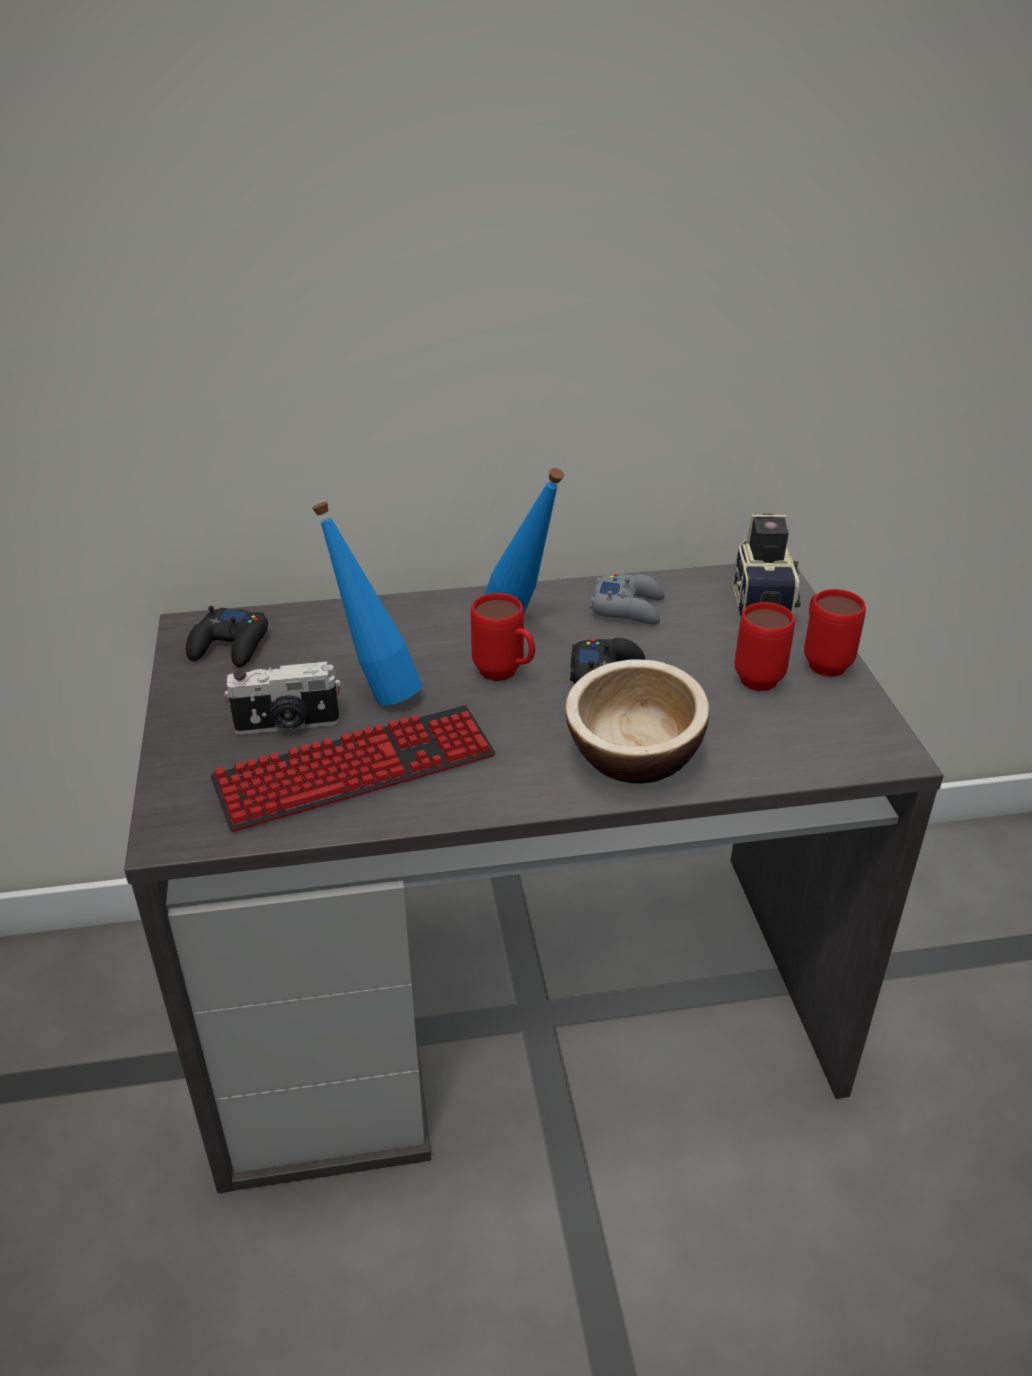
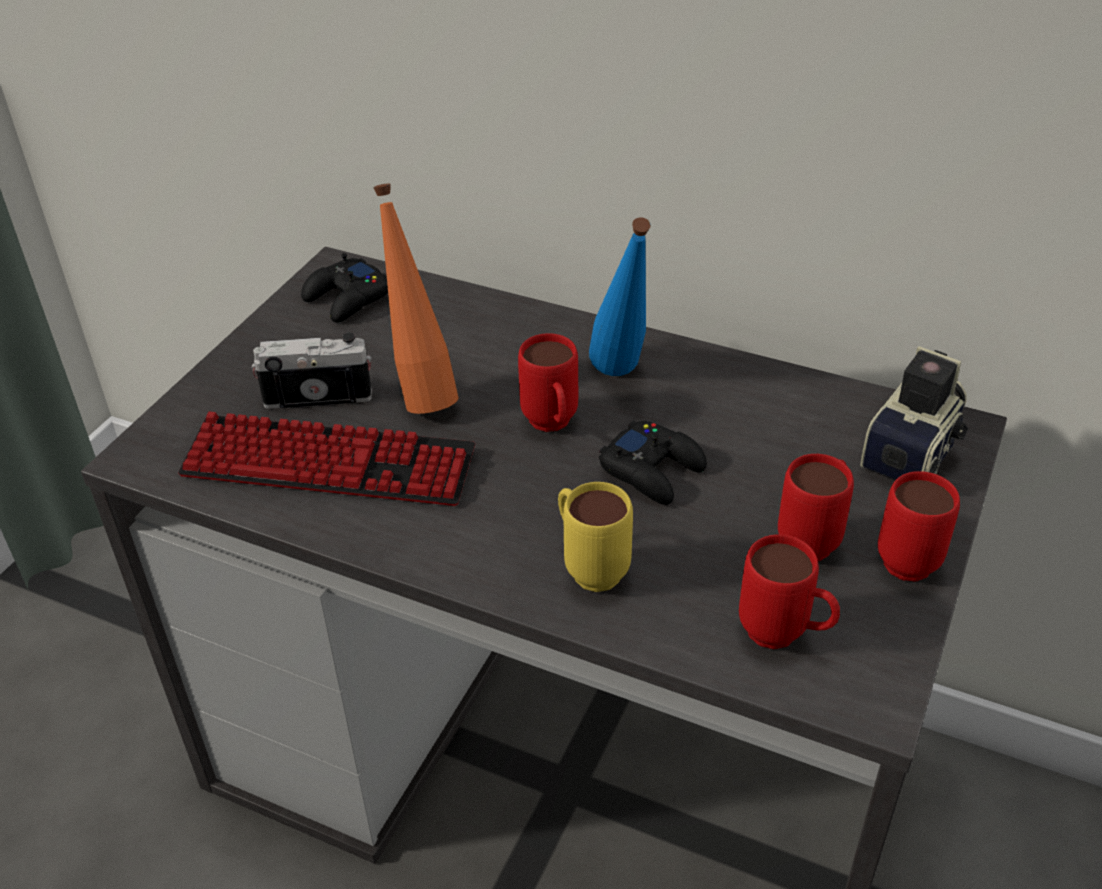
camera: 35 degrees right, 5 degrees up
camera [224,662,341,735] -> camera turned 150 degrees clockwise [251,332,372,409]
blue bottle [312,502,422,705] -> orange bottle [373,183,458,414]
bowl [565,659,710,784] -> yellow mug [558,482,633,592]
grey game controller [590,574,664,625] -> none
none -> red mug [739,534,840,649]

